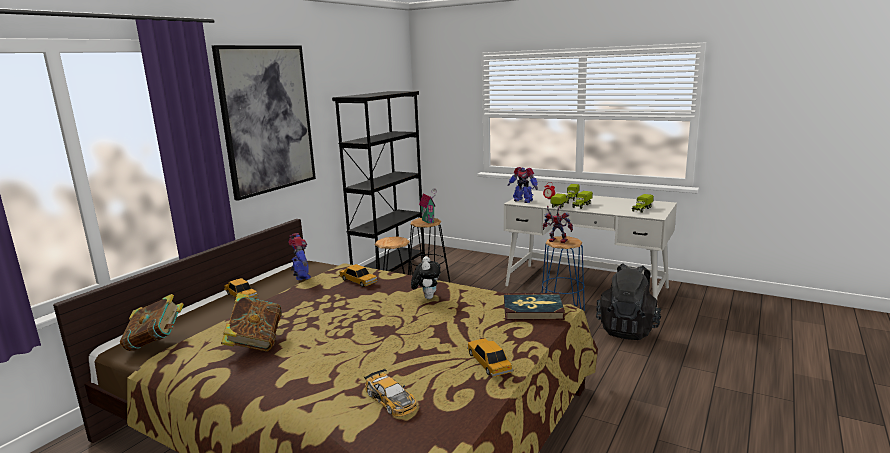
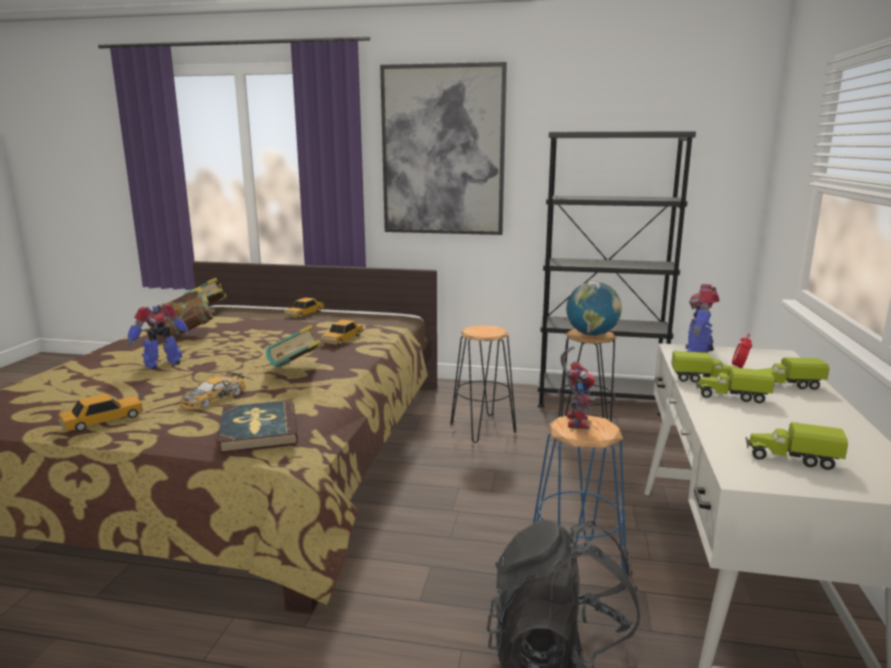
camera: 70 degrees right, 0 degrees up
toy robot [288,233,311,280] -> toy robot moved to [127,304,192,370]
toy car [364,369,417,417] -> toy car moved to [180,372,246,409]
plush toy [411,256,441,299] -> book [266,324,321,368]
toy house [419,188,437,224] -> globe [566,282,622,336]

